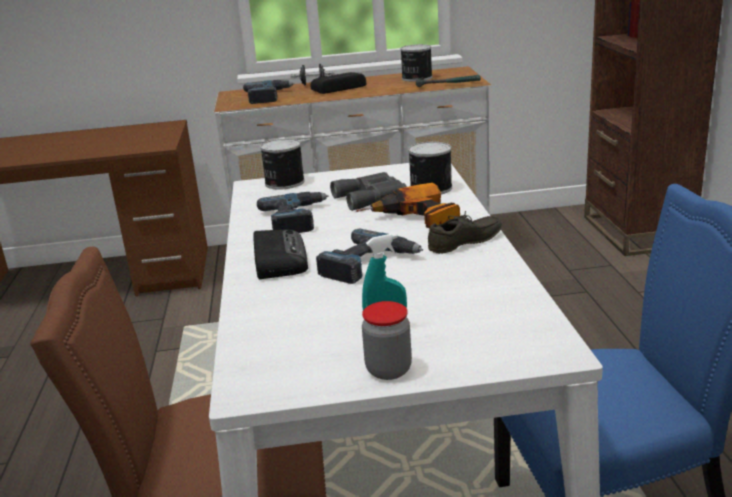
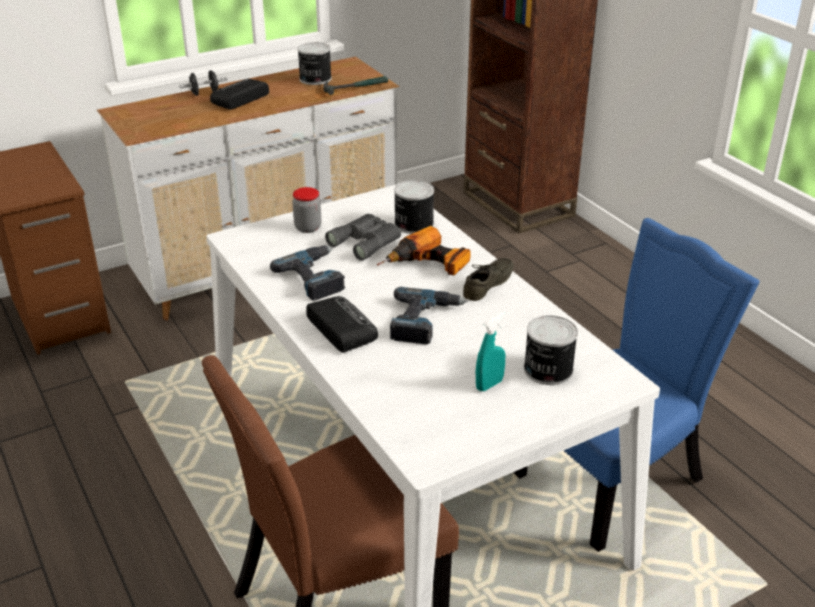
camera: 25 degrees left, 10 degrees up
power drill [243,80,294,104] -> none
can [260,139,305,190] -> can moved to [524,315,578,385]
jar [362,301,412,380] -> jar moved to [292,187,322,233]

